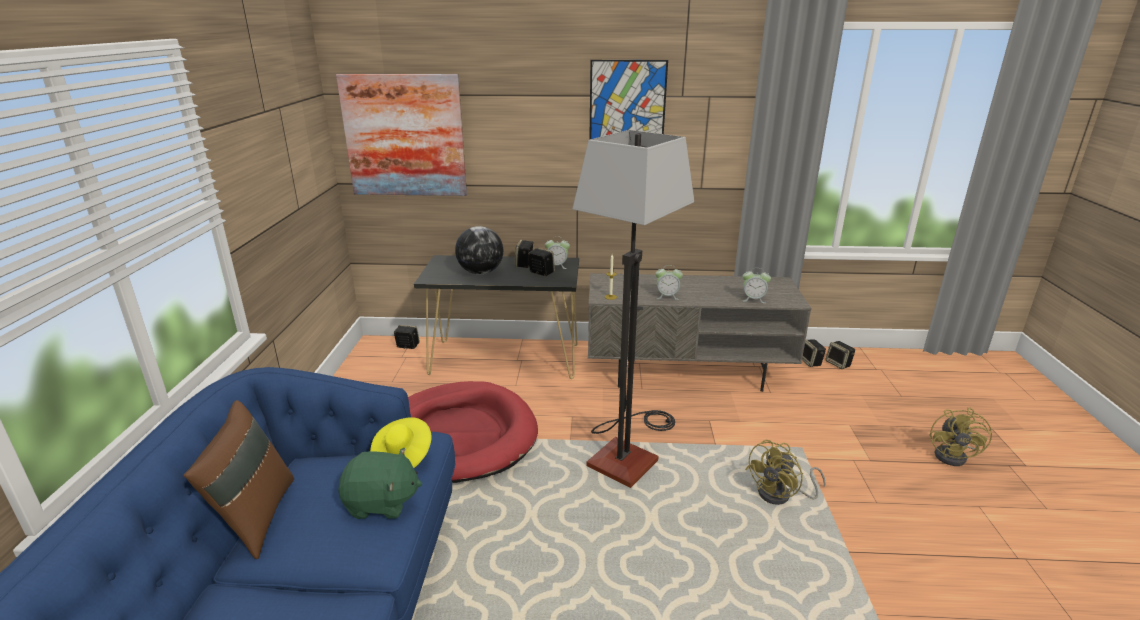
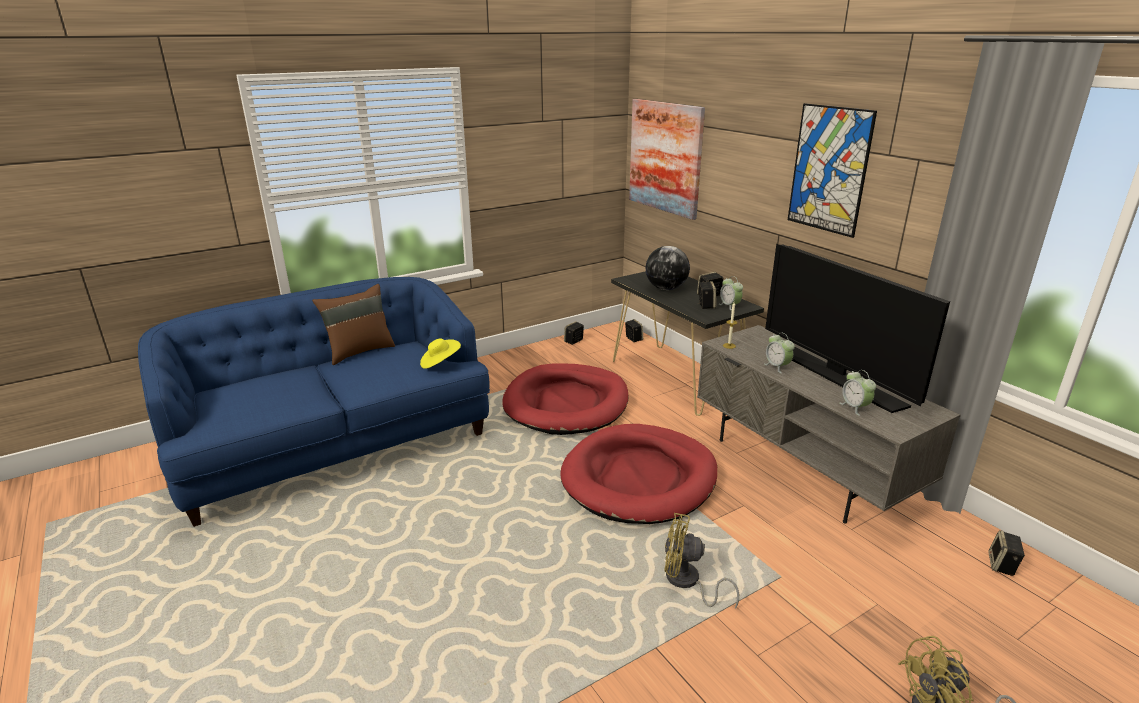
camera: 55 degrees right, 0 degrees up
green plush toy [338,448,422,519] -> none
floor lamp [572,130,694,488] -> red dog bed [560,424,717,524]
speaker [802,339,826,367] -> speaker moved to [564,321,584,345]
none -> television [765,244,950,413]

